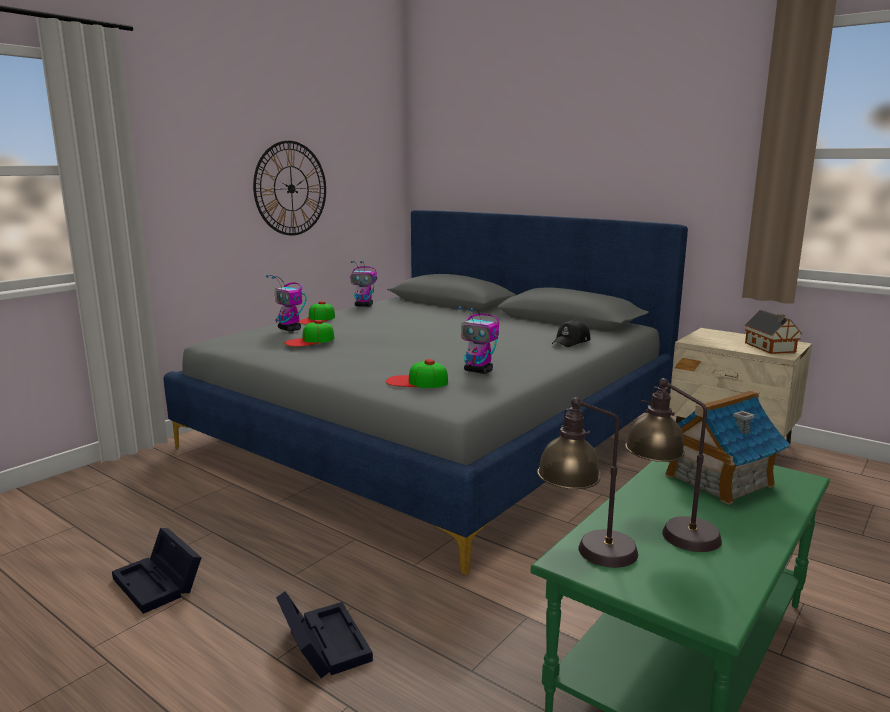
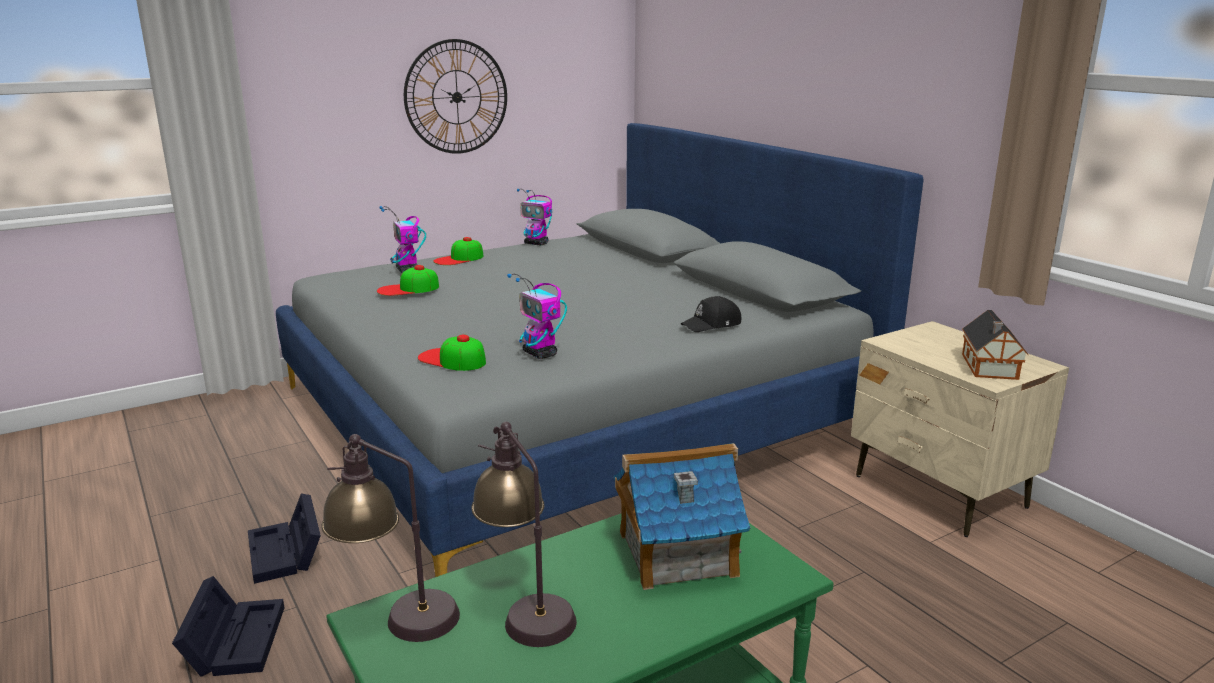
camera: 20 degrees right, 5 degrees up
black storage box [112,528,202,614] -> black storage box moved to [248,493,321,584]

